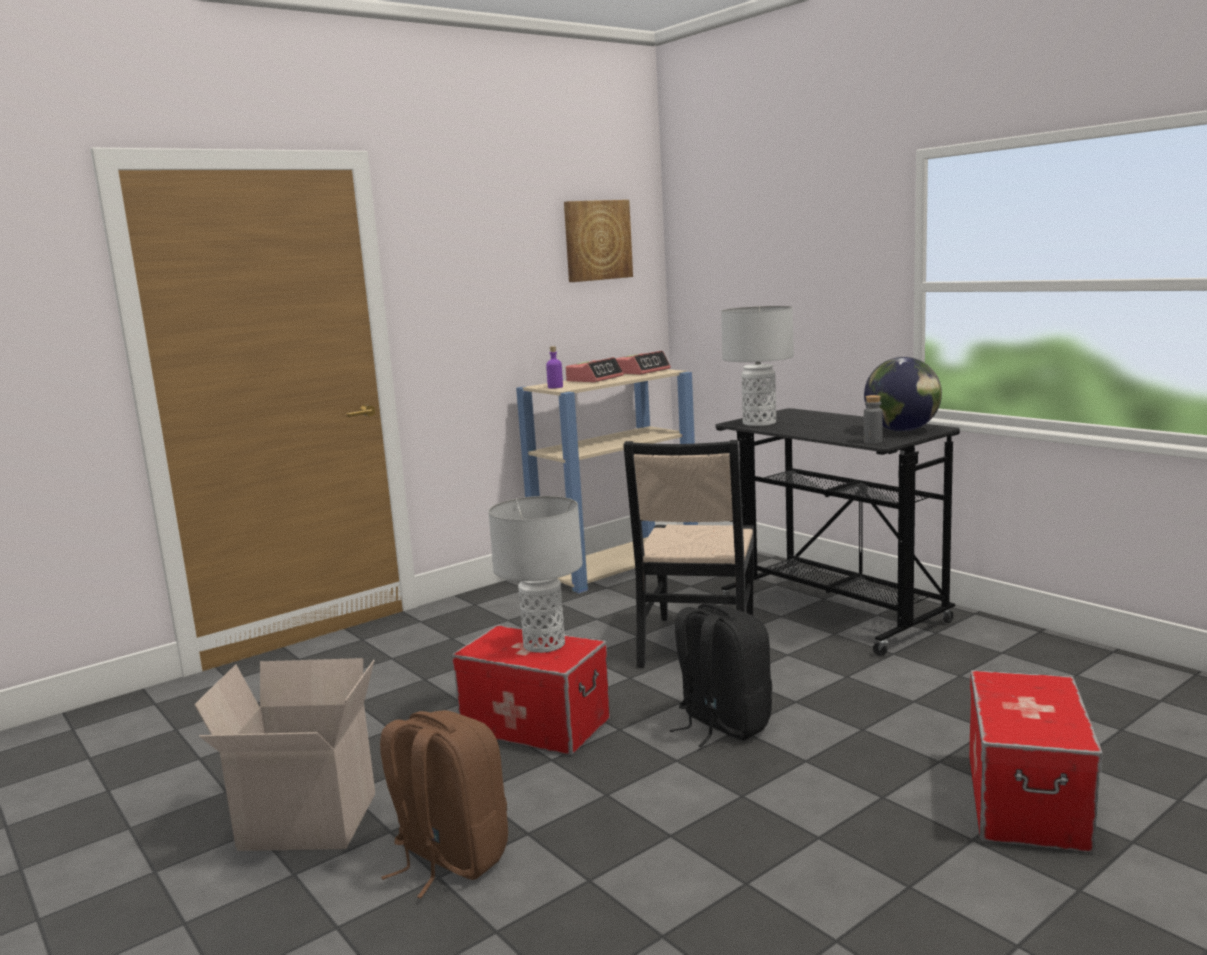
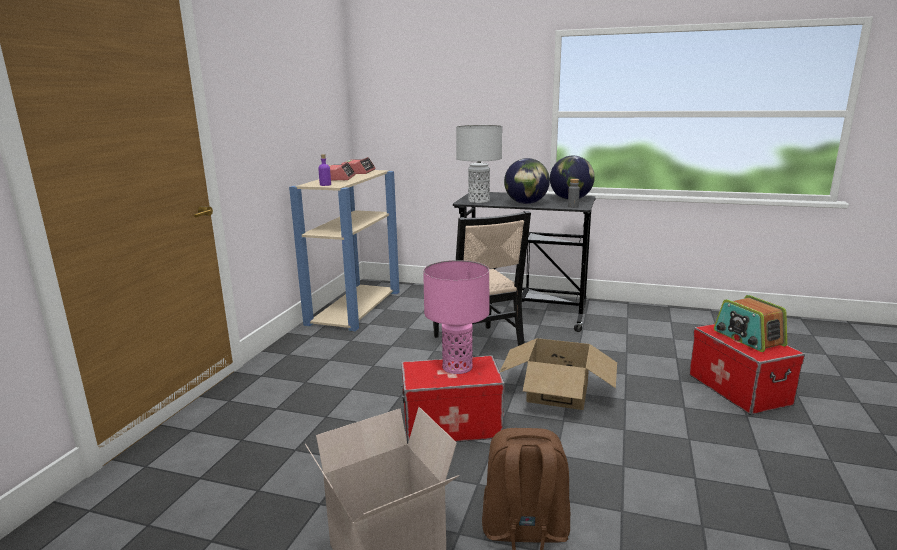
camera: 35 degrees left, 5 degrees up
white table lamp [489,496,583,653] -> pink table lamp [423,260,489,374]
picture [564,200,633,282] -> none
black backpack [669,603,772,747] -> cardboard box [500,338,617,410]
none -> globe [504,158,550,204]
none -> radio [714,295,787,352]

